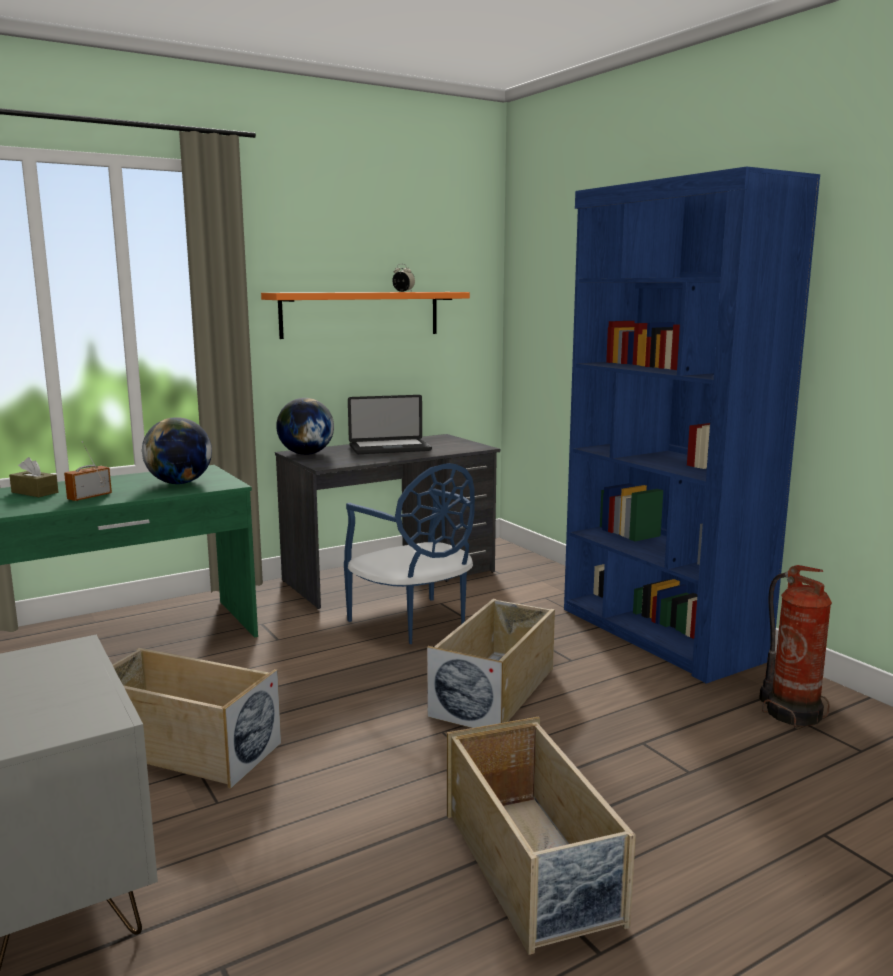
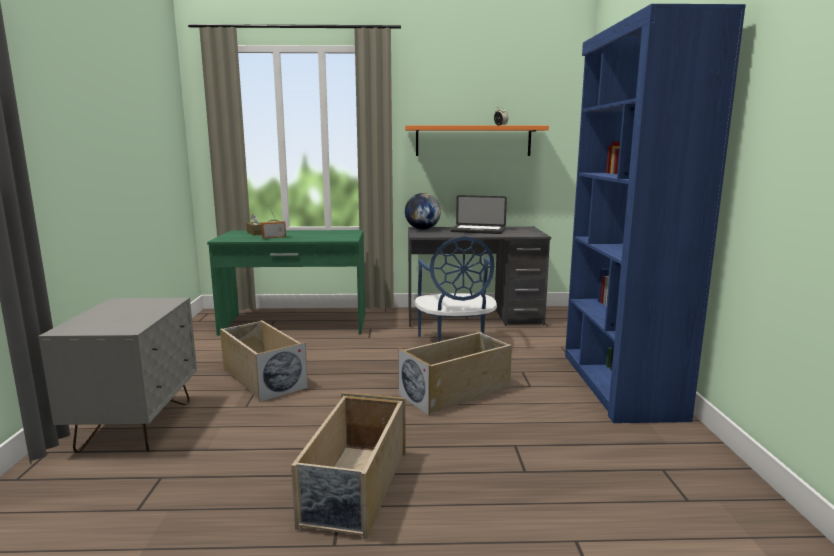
camera: 30 degrees right, 0 degrees up
globe [142,417,212,484] -> none
fire extinguisher [759,565,832,729] -> none

